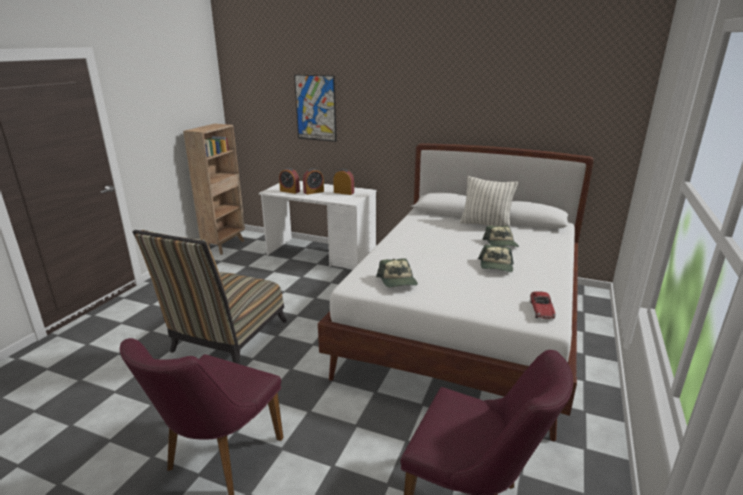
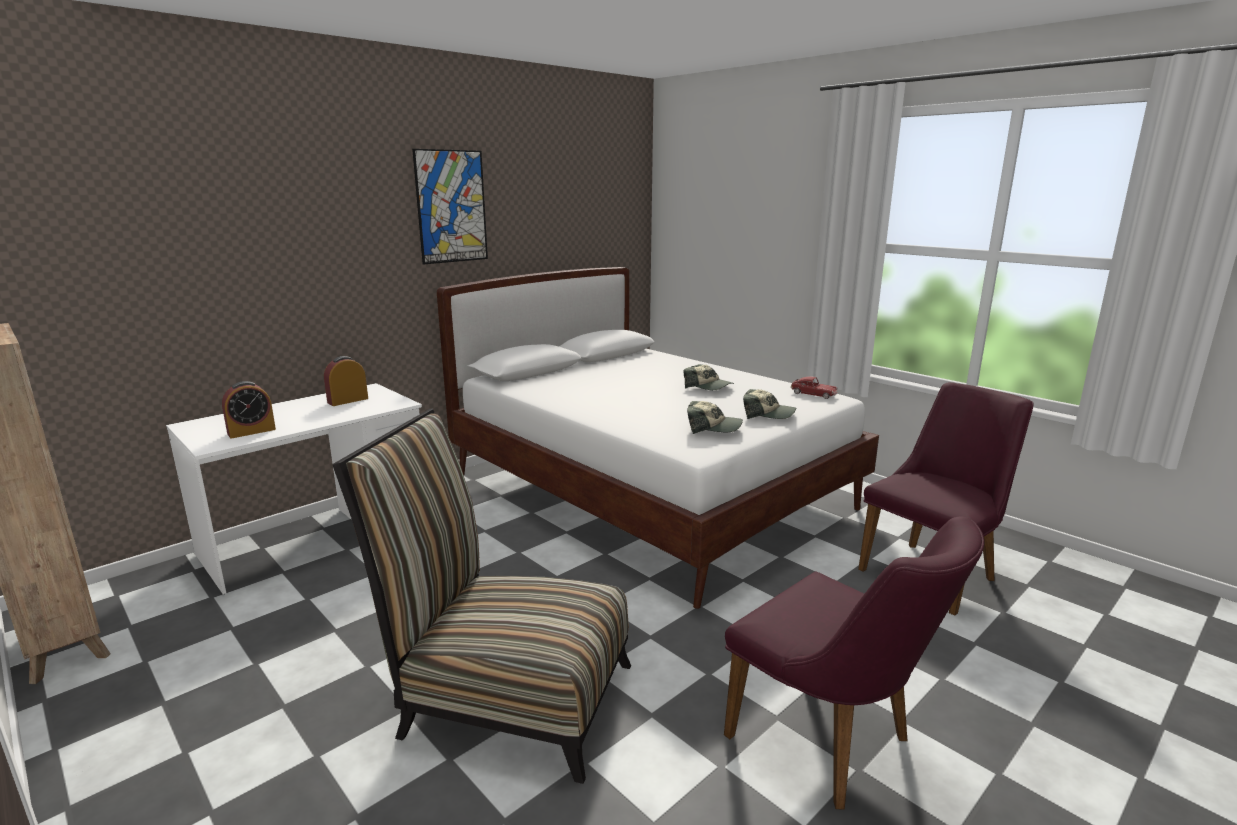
camera: 65 degrees left, 5 degrees down
chair [133,230,287,364] -> chair turned 150 degrees clockwise [333,409,631,784]
picture [294,74,337,142] -> picture moved to [412,149,488,264]
alarm clock [303,168,324,195] -> none
pillow [460,176,518,227] -> none
cap [482,225,519,247] -> cap moved to [743,389,796,419]

